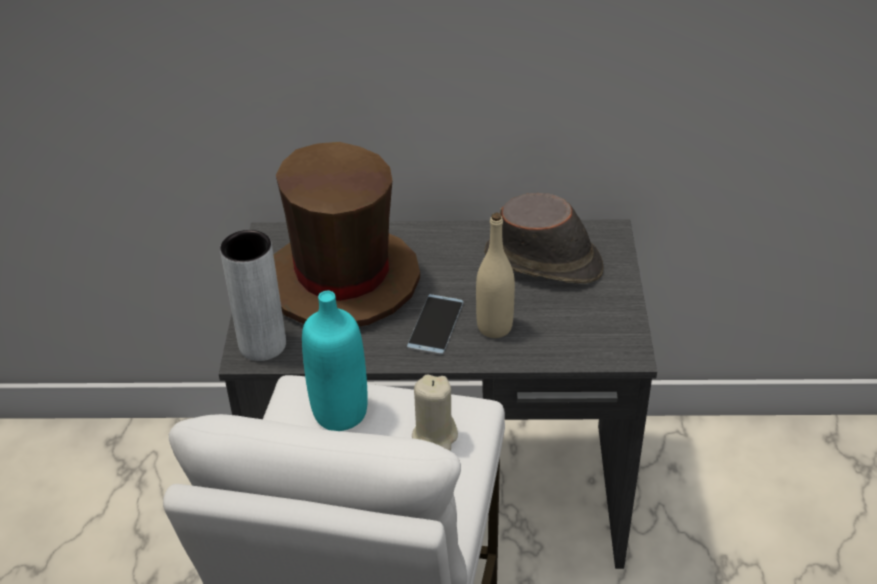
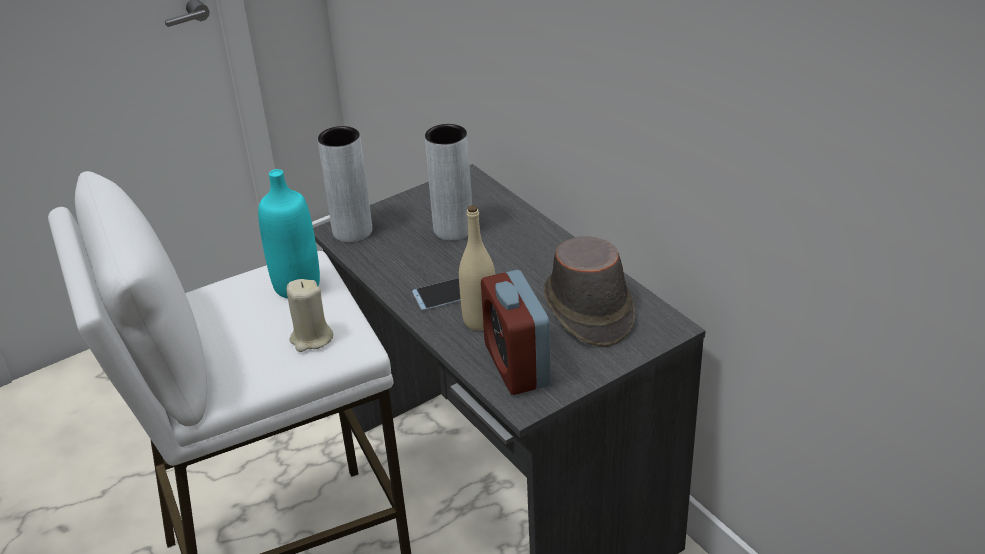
camera: 55 degrees right, 5 degrees down
brown hat [273,142,420,327] -> grey vase [425,124,472,241]
none -> alarm clock [481,270,551,395]

